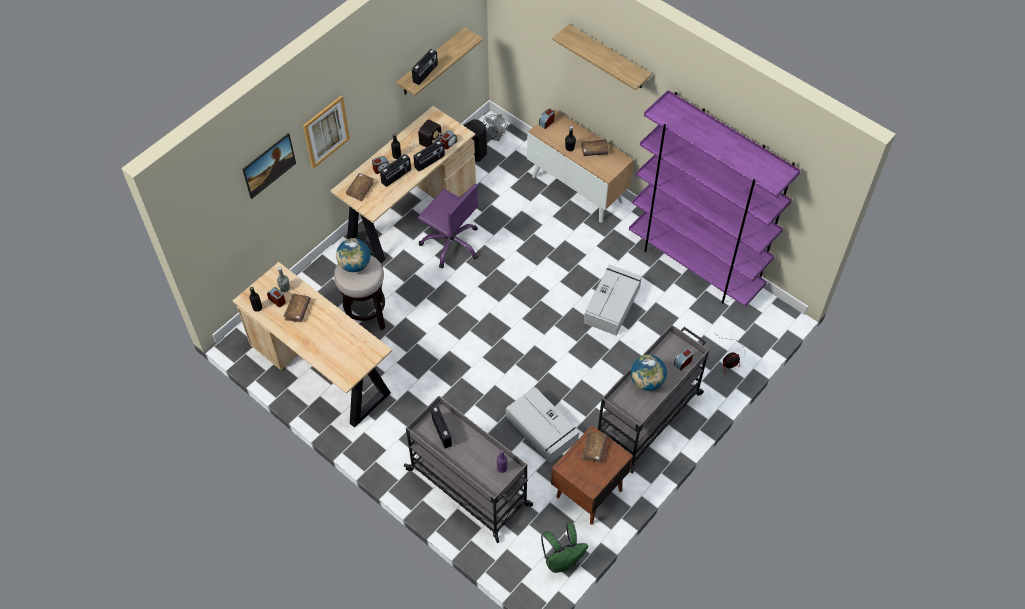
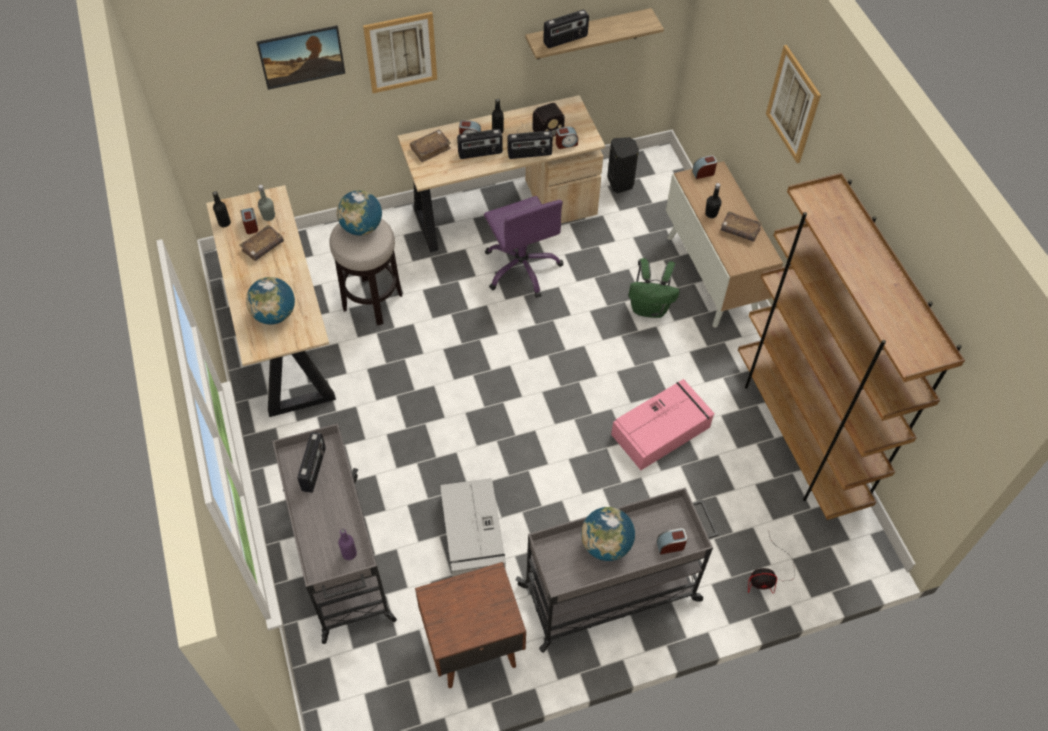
camera: 30 degrees right, 0 degrees up
grey fan [483,114,508,141] -> none
green backpack [541,522,588,573] -> green backpack moved to [629,258,680,318]
shelf [552,24,652,90] -> picture [766,45,821,163]
brown book [581,431,608,463] -> none
grey storage box [584,264,642,336] -> pink storage box [611,379,715,470]
purple bookcase [629,90,801,307] -> brown bookcase [738,173,965,520]
none -> globe [246,277,295,325]

